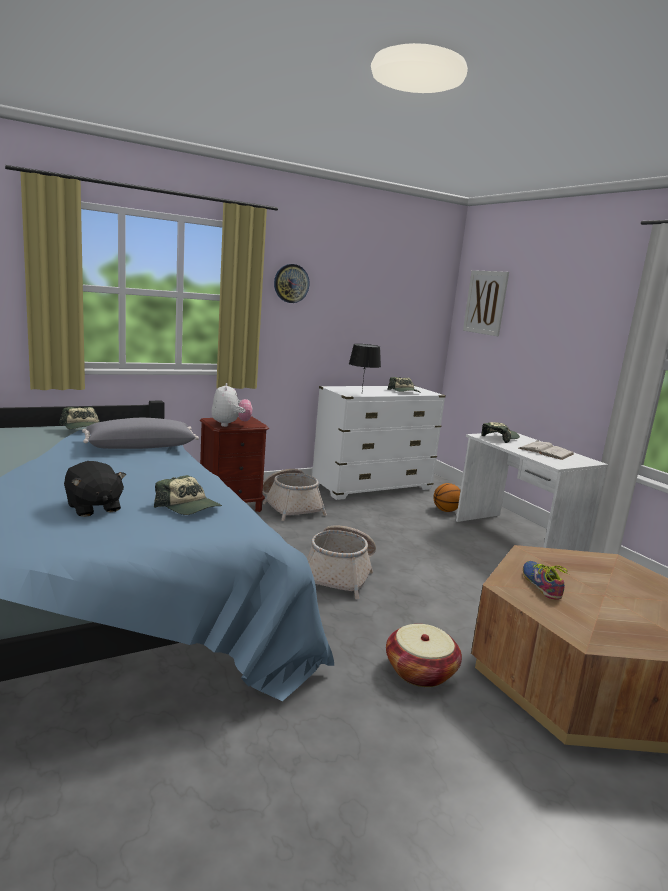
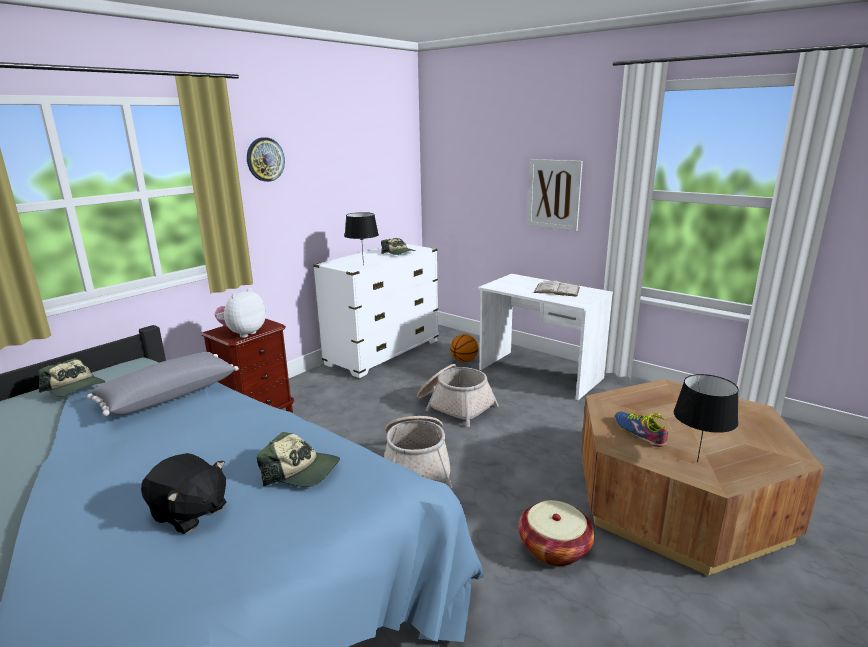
camera: 20 degrees left, 5 degrees up
plush toy [211,383,252,427] -> plush toy turned 120 degrees counterclockwise [214,288,266,338]
basket [263,469,327,521] -> basket moved to [417,364,499,427]
picture [463,270,509,336] -> picture moved to [528,159,583,231]
cap [481,422,520,443] -> none
none -> black table lamp [674,374,739,463]

